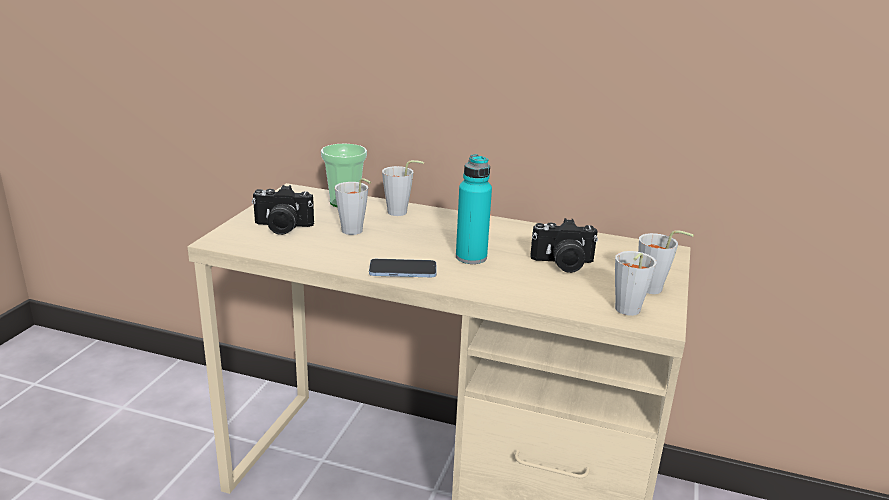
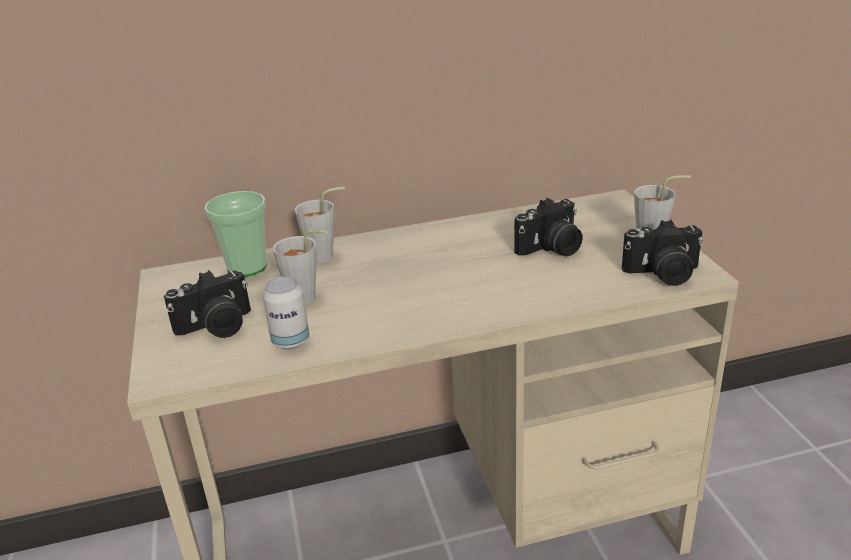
camera: 30 degrees left, 5 degrees up
phone [369,259,436,278] -> none
turquoise bottle [456,154,492,264] -> none
grey cup [615,251,657,316] -> camera [622,220,703,286]
none -> can [263,277,310,350]

